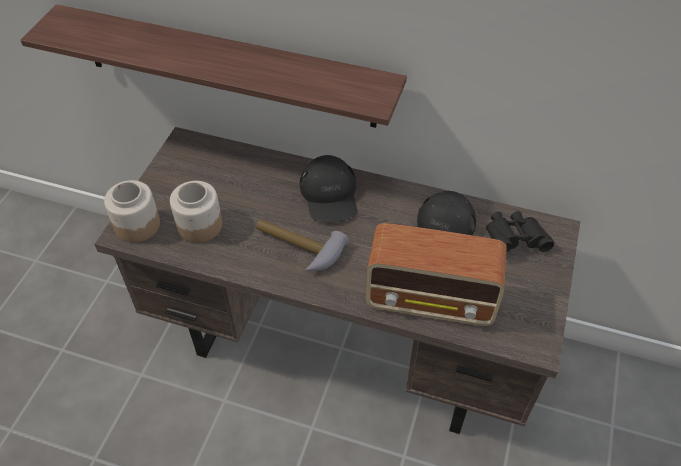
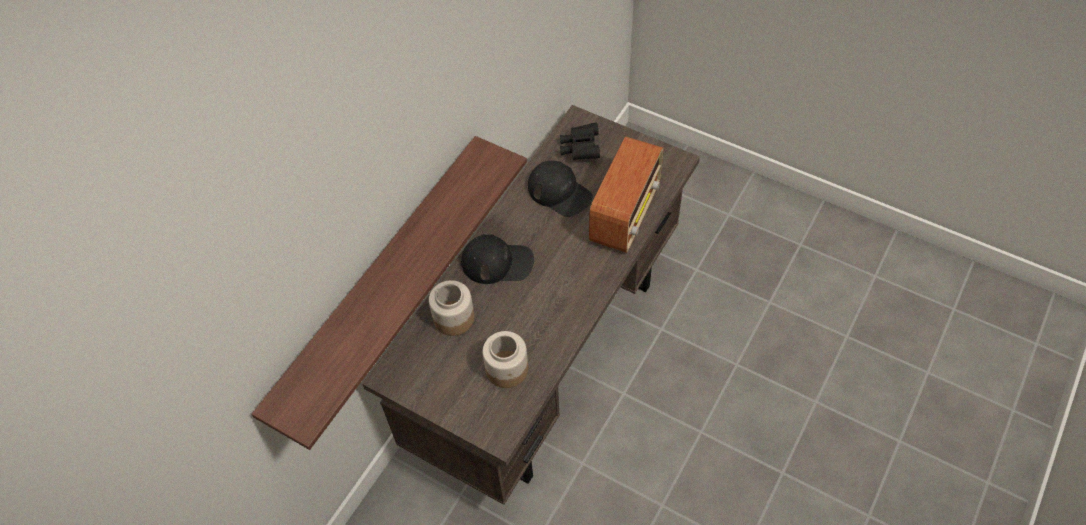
camera: 75 degrees left, 5 degrees up
jar [104,180,160,243] -> jar moved to [429,280,474,336]
hammer [256,219,349,271] -> none

